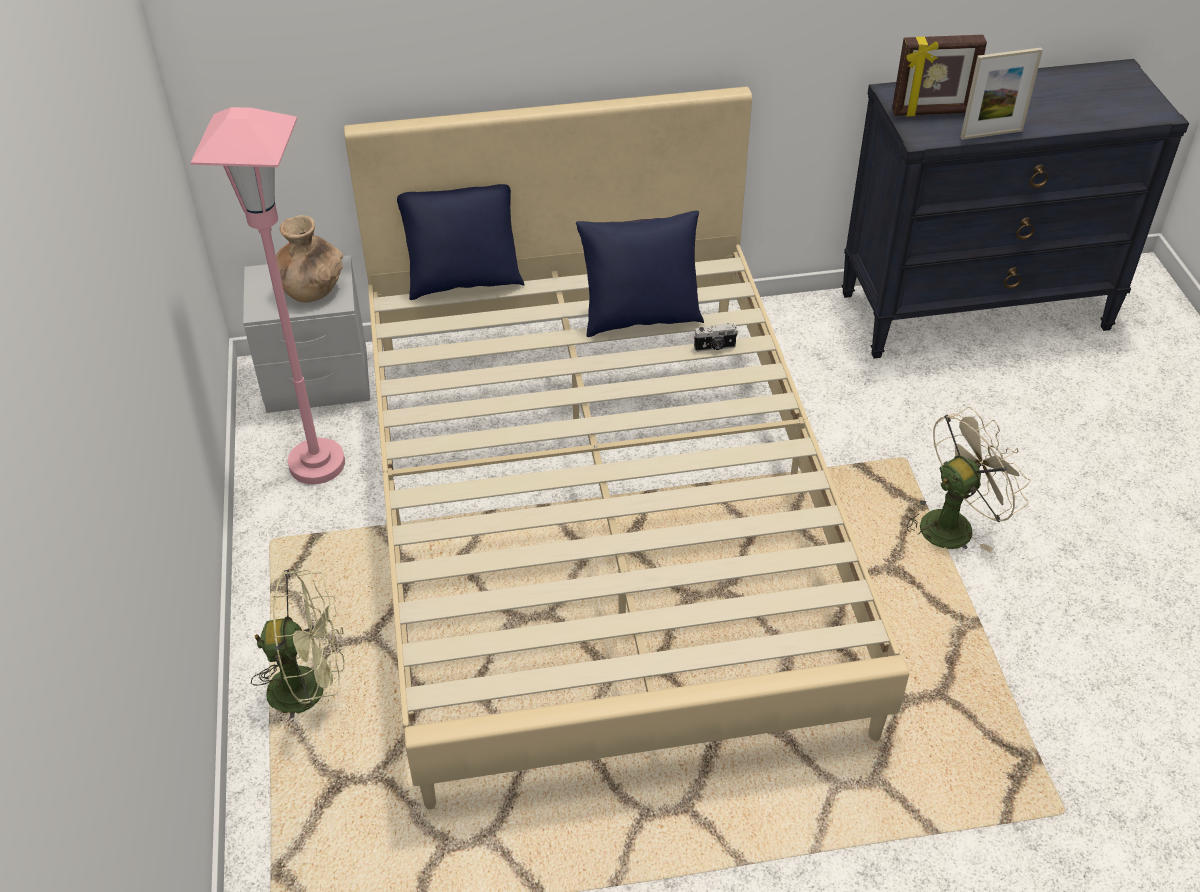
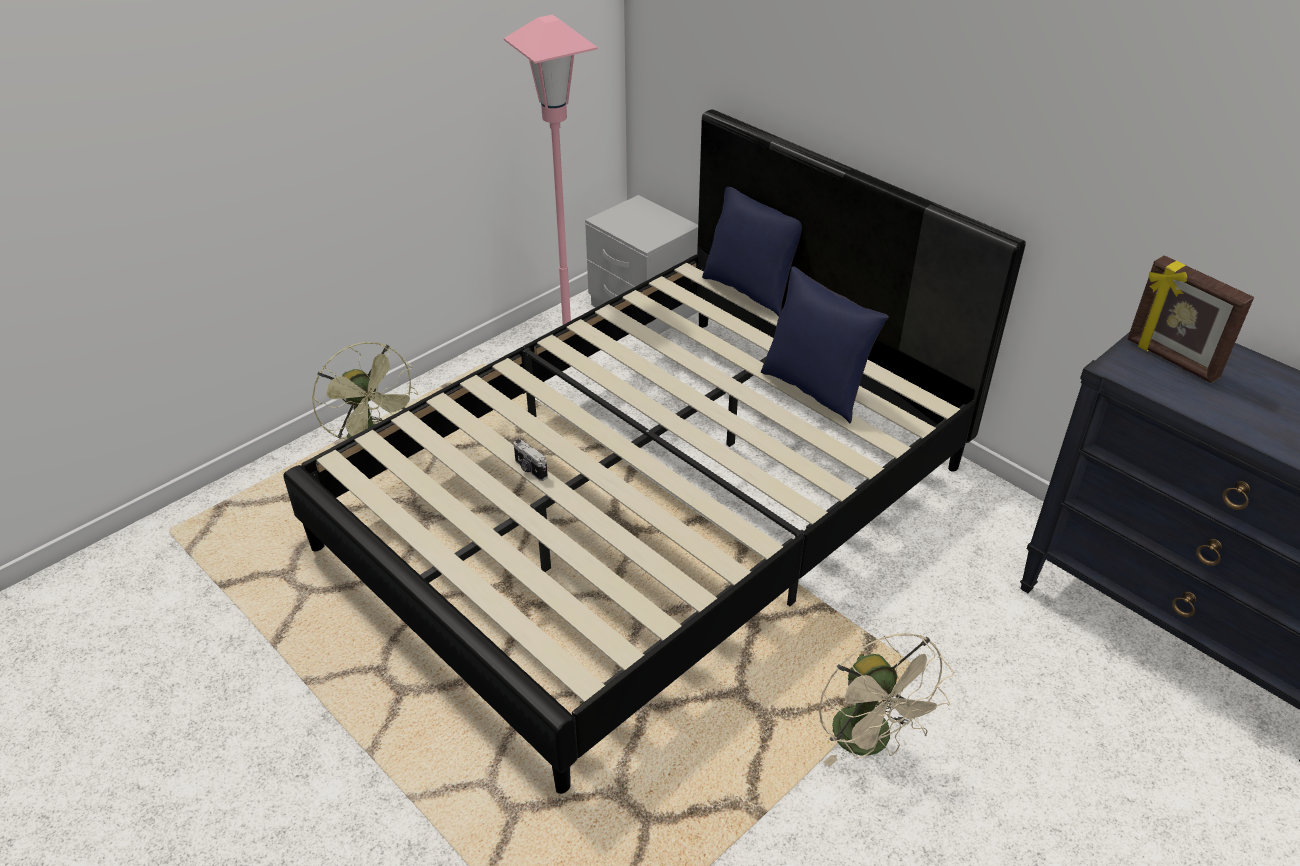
camera: 55 degrees right, 5 degrees down
brown vase [276,215,343,303] -> none
beige bed [344,86,909,810] -> black bed [283,109,1026,794]
camera [694,323,738,352] -> camera moved to [513,439,548,481]
beige fan [907,407,1031,553] -> beige fan turned 45 degrees clockwise [819,633,954,767]
picture frame [960,48,1043,140] -> none

